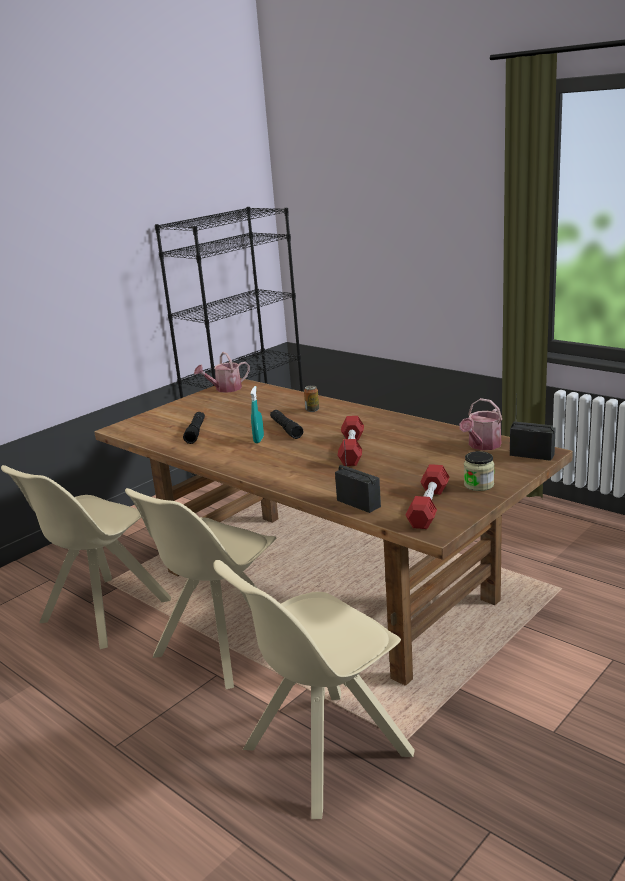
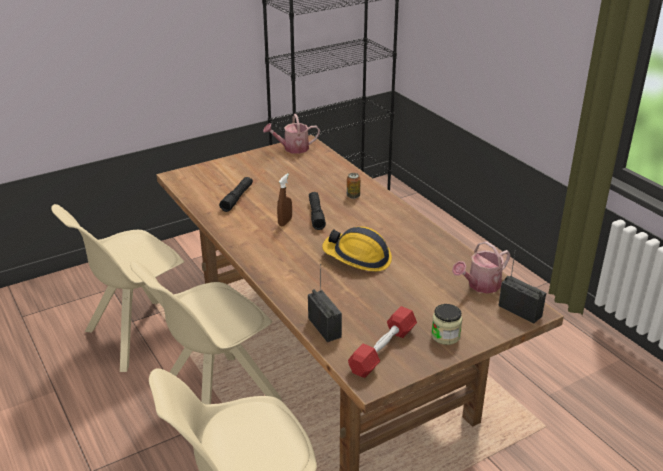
camera: 15 degrees right, 10 degrees up
turquoise spray bottle [250,386,264,443] -> brown spray bottle [277,173,292,226]
red dumbbell [337,416,364,466] -> hard hat [322,226,392,272]

